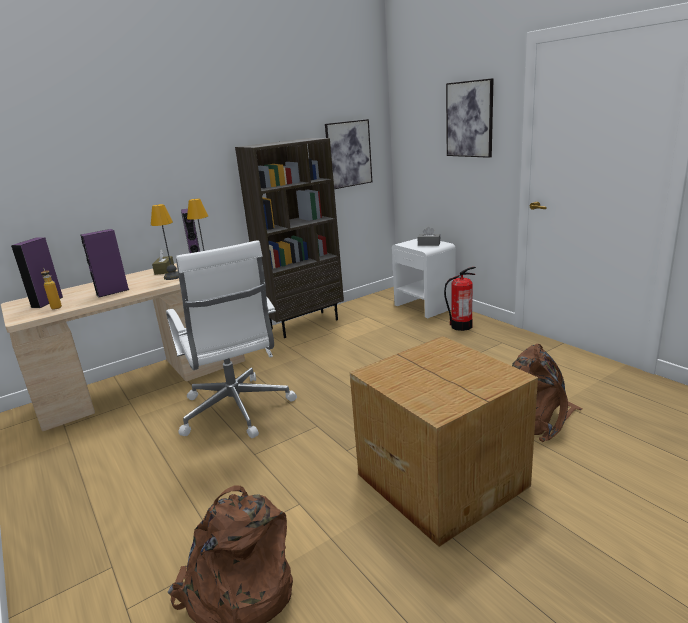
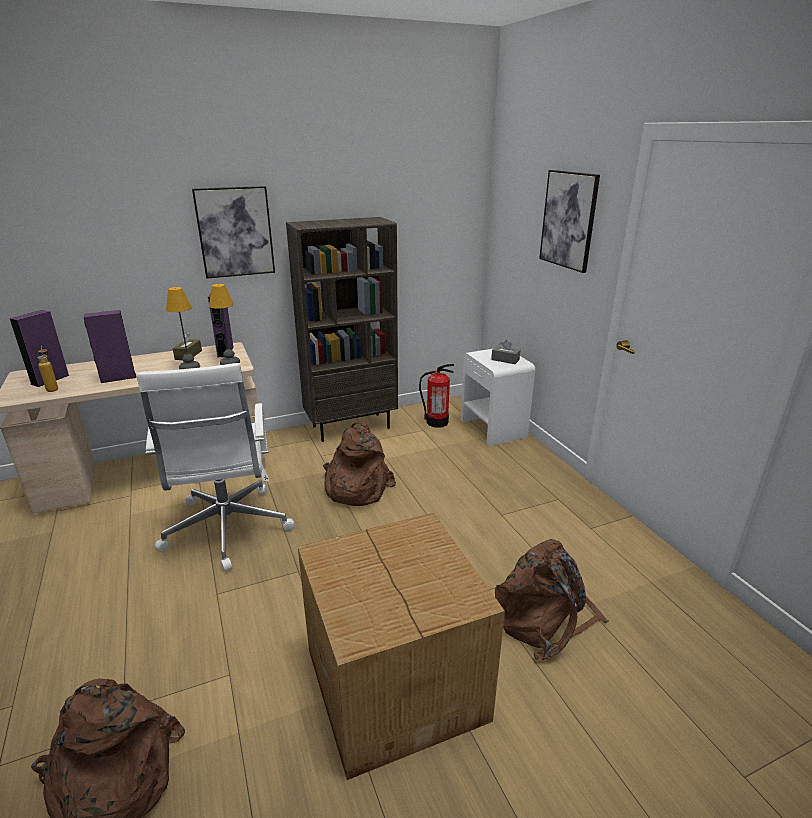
camera: 10 degrees right, 5 degrees up
picture [325,119,372,189] -> picture moved to [192,186,275,279]
fire extinguisher [444,267,476,331] -> fire extinguisher moved to [419,364,454,427]
none -> brown backpack [323,422,396,506]

